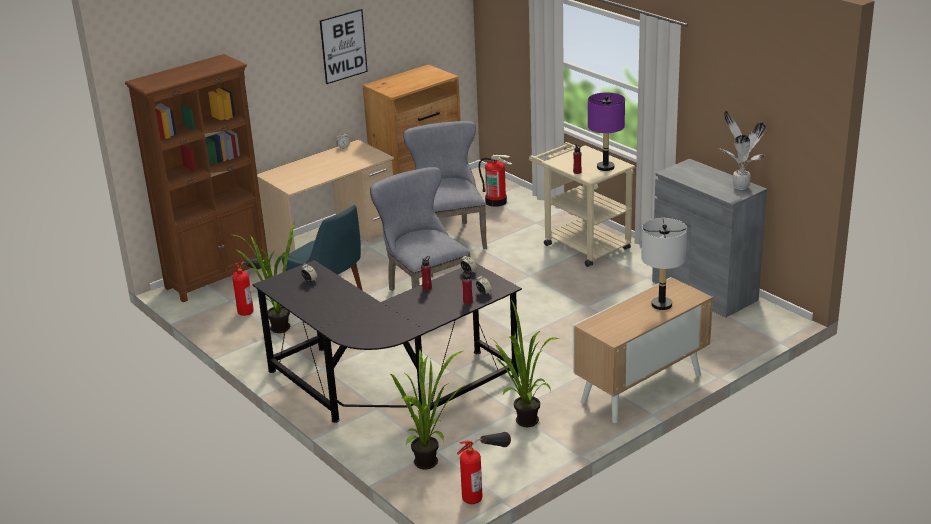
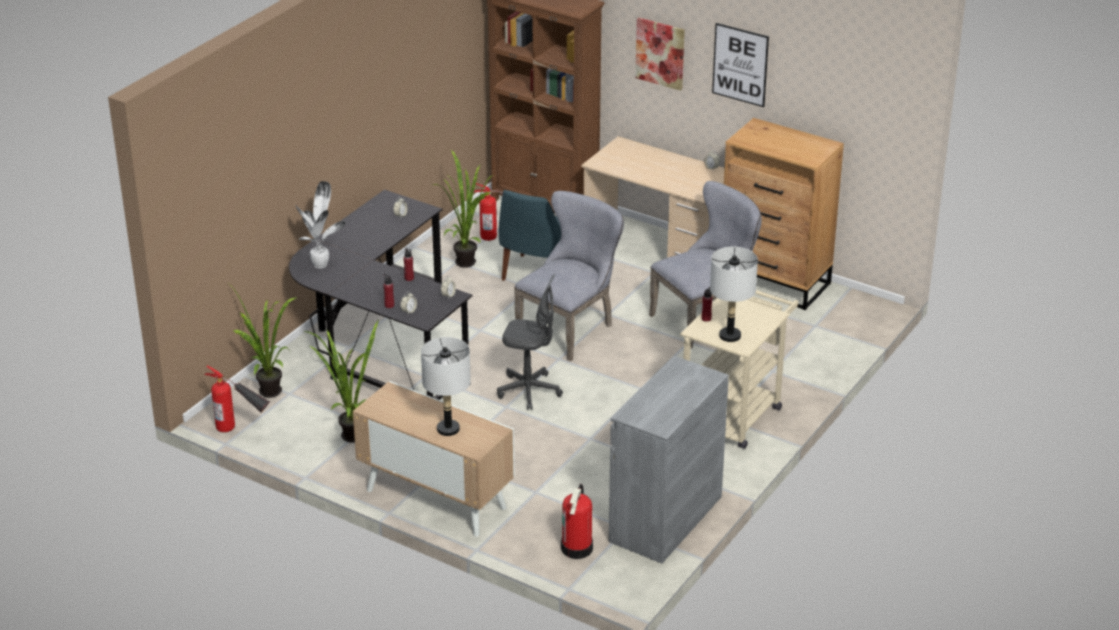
camera: 70 degrees right, 5 degrees up
fire extinguisher [478,155,513,207] -> fire extinguisher moved to [561,484,593,559]
purple table lamp [588,92,625,171] -> grey table lamp [710,247,758,342]
potted plant [718,111,766,190] -> potted plant moved to [295,181,346,269]
none -> grey office chair [497,273,563,410]
none -> picture [635,17,685,91]

